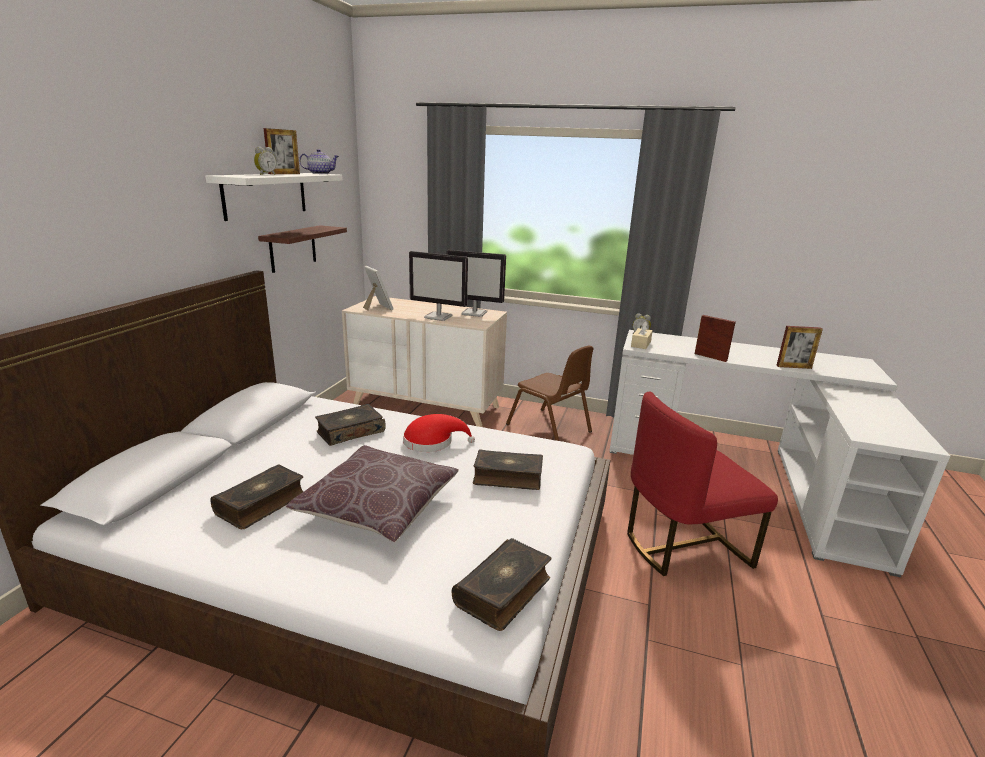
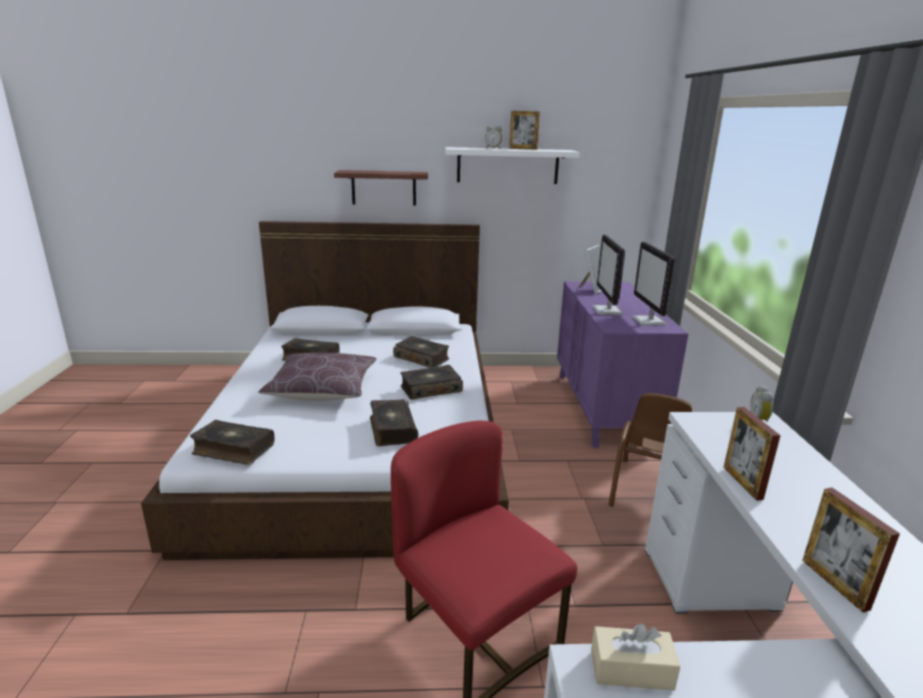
camera: 70 degrees right, 0 degrees up
shelf [258,225,347,273] -> shelf moved to [334,170,428,206]
teapot [299,149,339,174] -> none
beige dresser [342,296,507,427] -> purple dresser [557,282,688,448]
red hat [403,414,475,452] -> book [400,365,463,400]
beige tissue box [631,321,653,349] -> beige tissue box moved to [591,623,680,691]
picture frame [695,315,736,362] -> picture frame turned 150 degrees clockwise [723,407,781,501]

